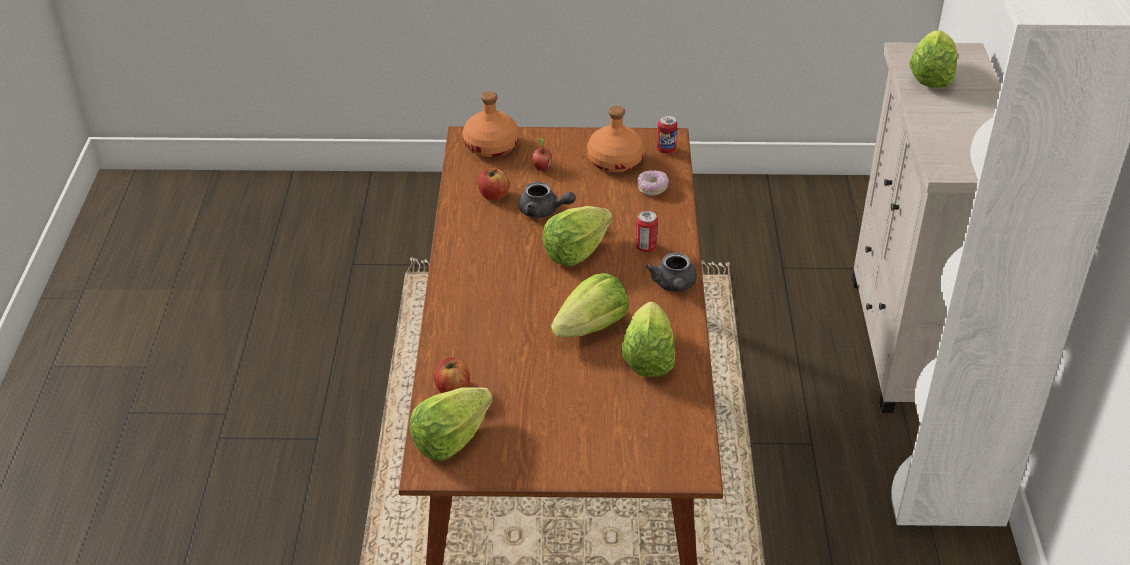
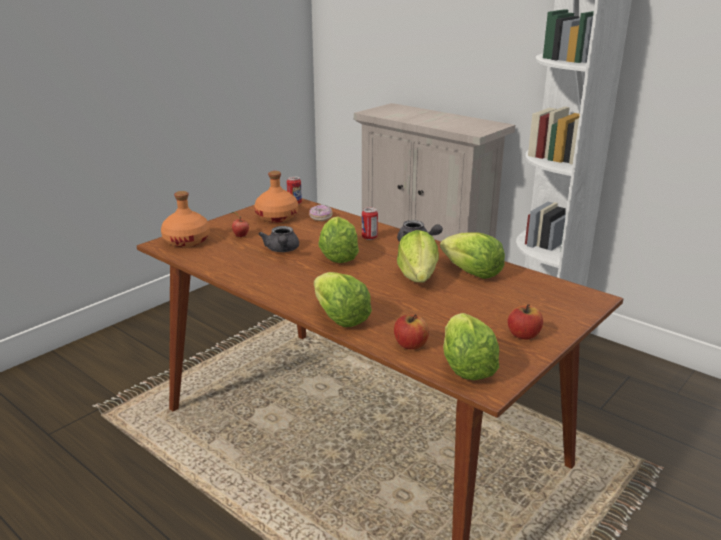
camera: 50 degrees left, 15 degrees down
apple [478,168,509,200] -> apple moved to [508,304,543,339]
grey teapot [518,182,576,218] -> grey teapot turned 105 degrees clockwise [258,226,299,252]
lettuce [909,31,958,88] -> lettuce moved to [314,272,372,327]

